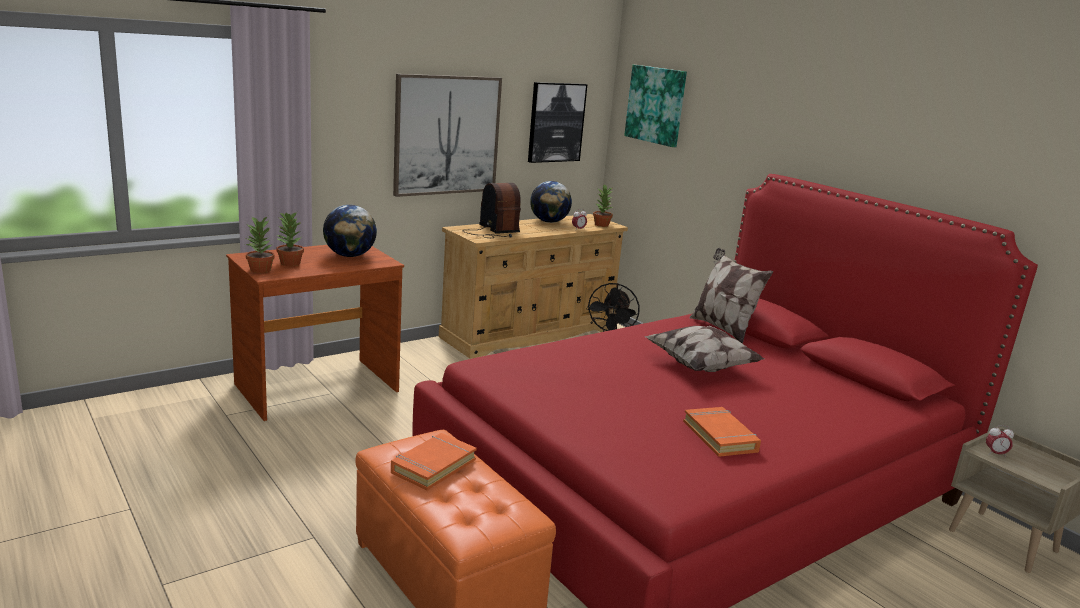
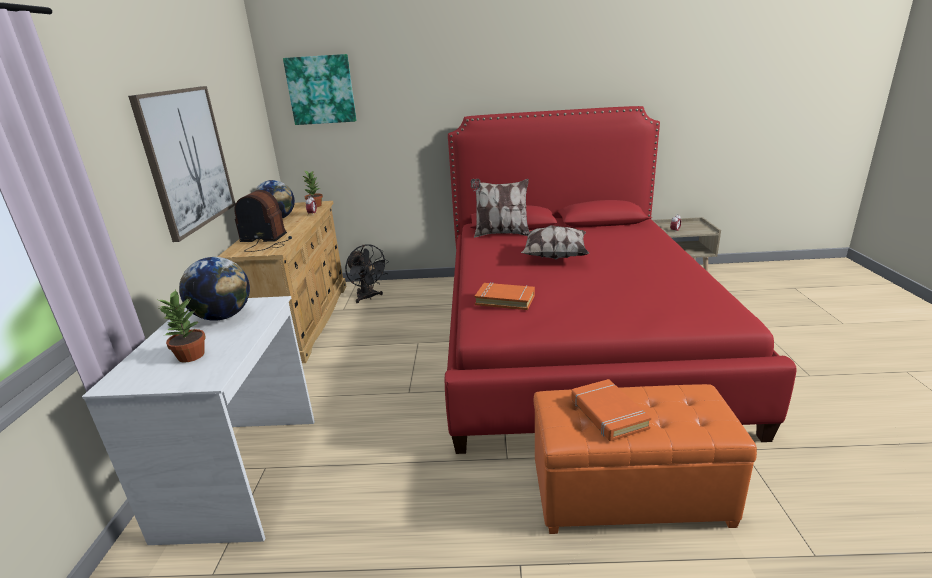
camera: 50 degrees left, 5 degrees up
brown desk [226,245,404,421] -> white desk [82,296,315,545]
potted plant [245,216,275,273] -> none
picture [528,82,587,163] -> none
orange book [683,407,761,457] -> orange book moved to [474,283,535,310]

